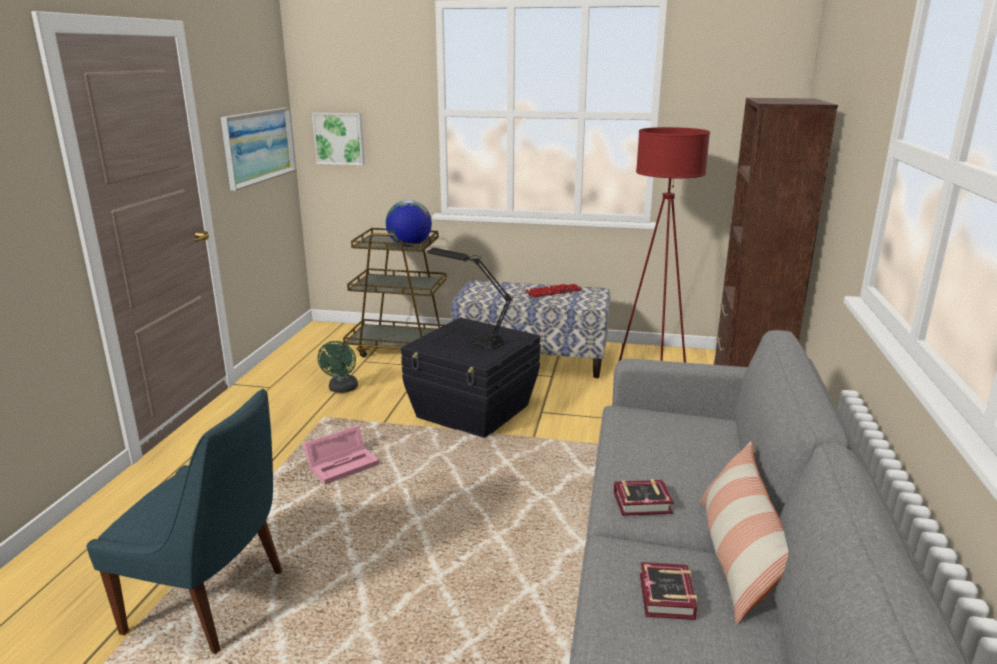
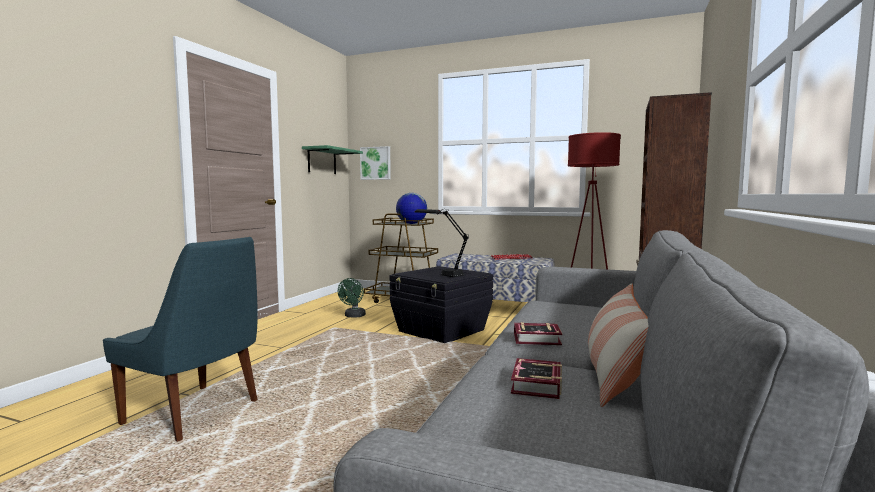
camera: 10 degrees right, 15 degrees down
picture [221,108,296,191] -> green shelf [302,145,363,174]
pink storage box [303,426,379,485] -> none

